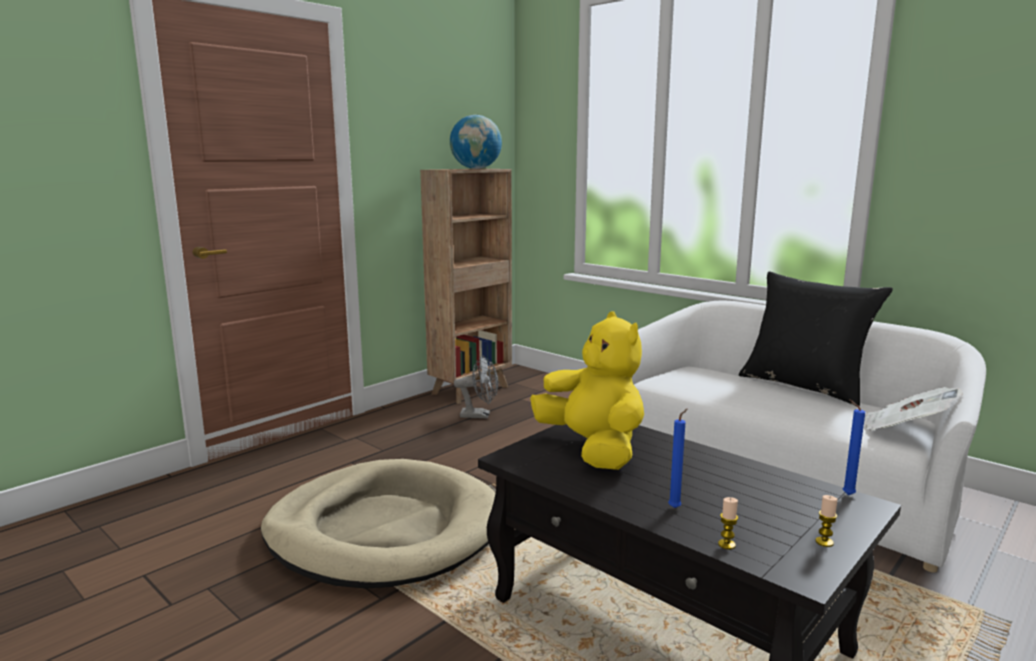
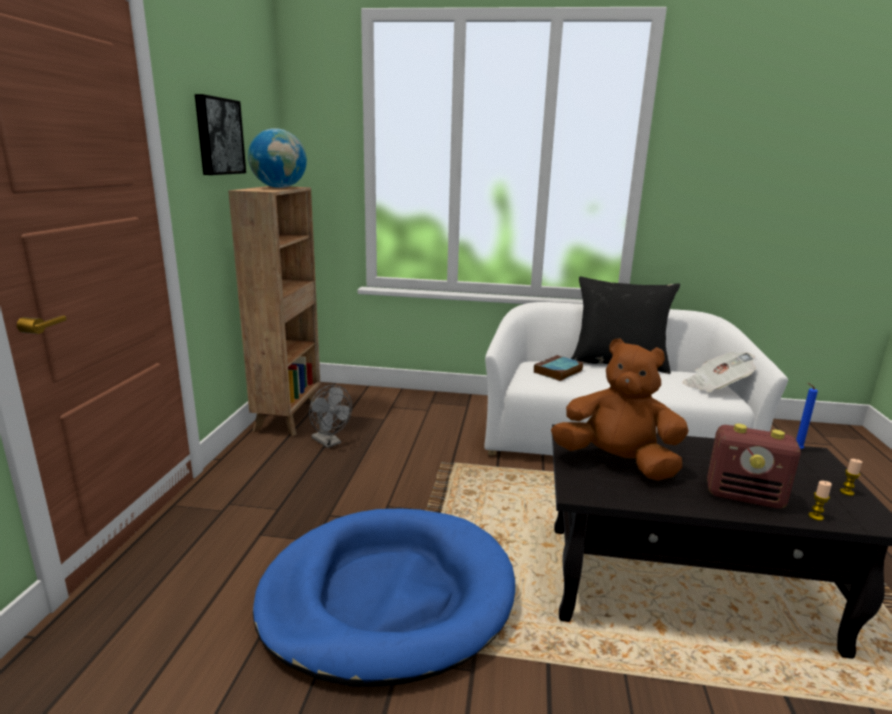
camera: 35 degrees left, 5 degrees up
beige dog bed [261,459,495,589] -> blue dog bed [253,508,515,687]
grey fan [454,355,498,418] -> grey fan turned 75 degrees clockwise [309,385,352,448]
yellow plush toy [530,312,644,470] -> brown plush toy [551,339,688,481]
blue candle [668,409,687,508] -> radio [707,424,801,508]
none -> picture [195,94,246,175]
none -> book [534,355,584,381]

